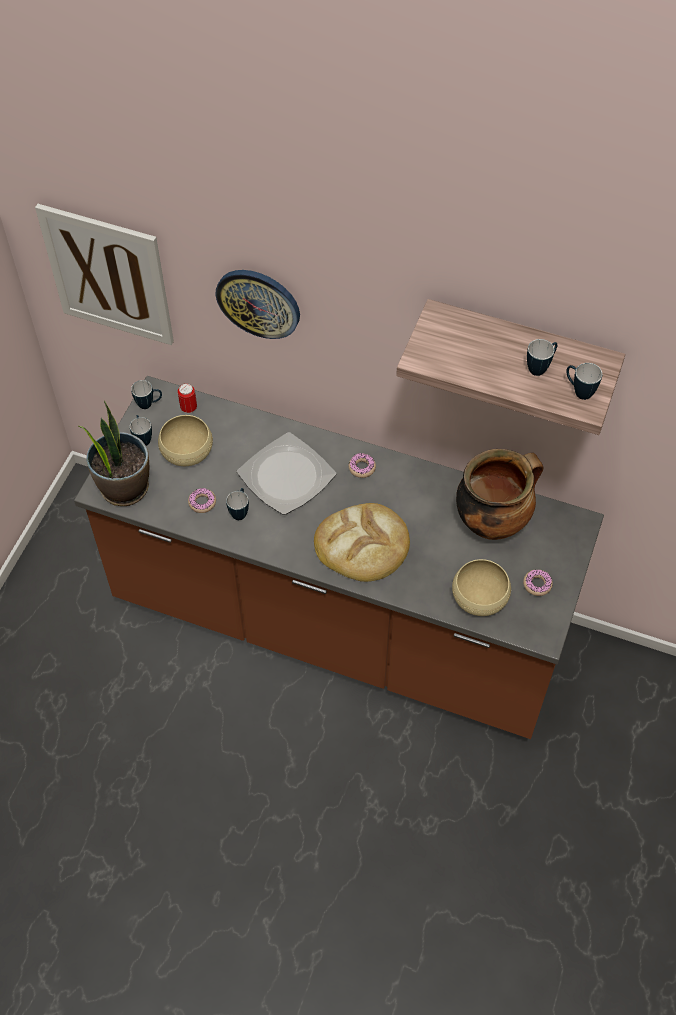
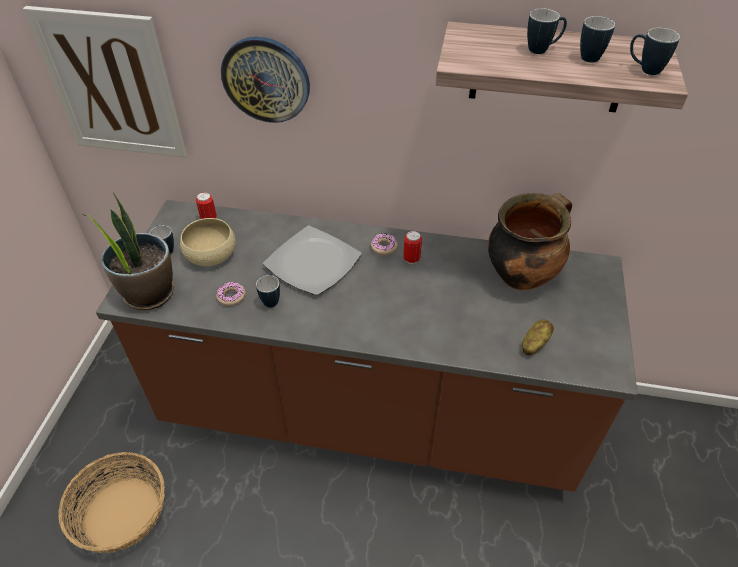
camera: 10 degrees left, 10 degrees down
mug [131,380,162,409] -> mug moved to [527,8,567,54]
bread [314,503,410,582] -> none
beige bowl [452,559,511,616] -> potato [522,319,554,356]
donut [523,570,553,596] -> none
none -> basket [58,452,165,553]
none -> can [403,231,422,264]

